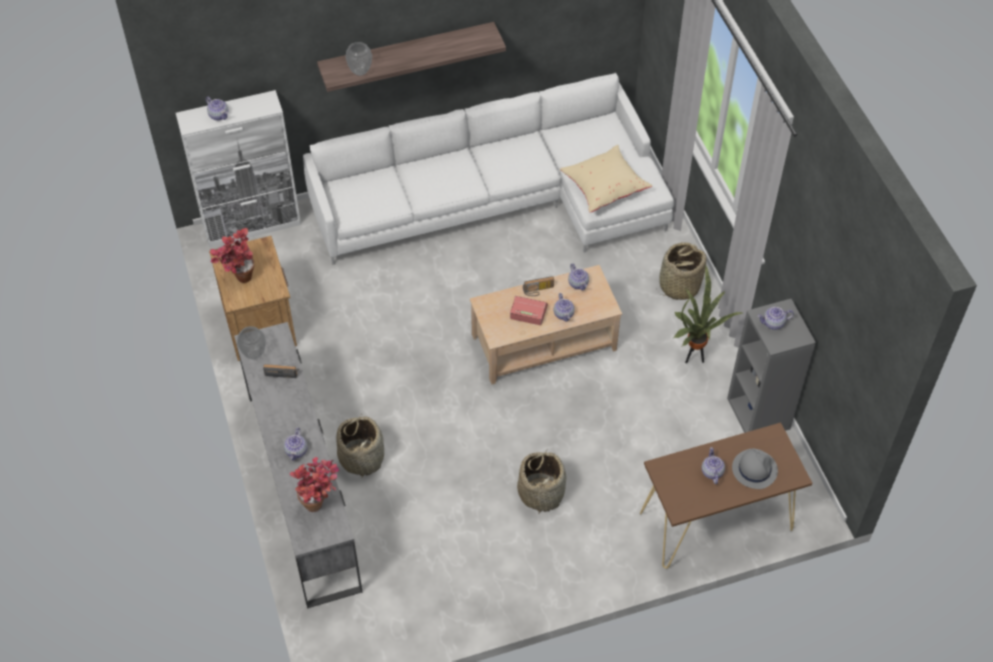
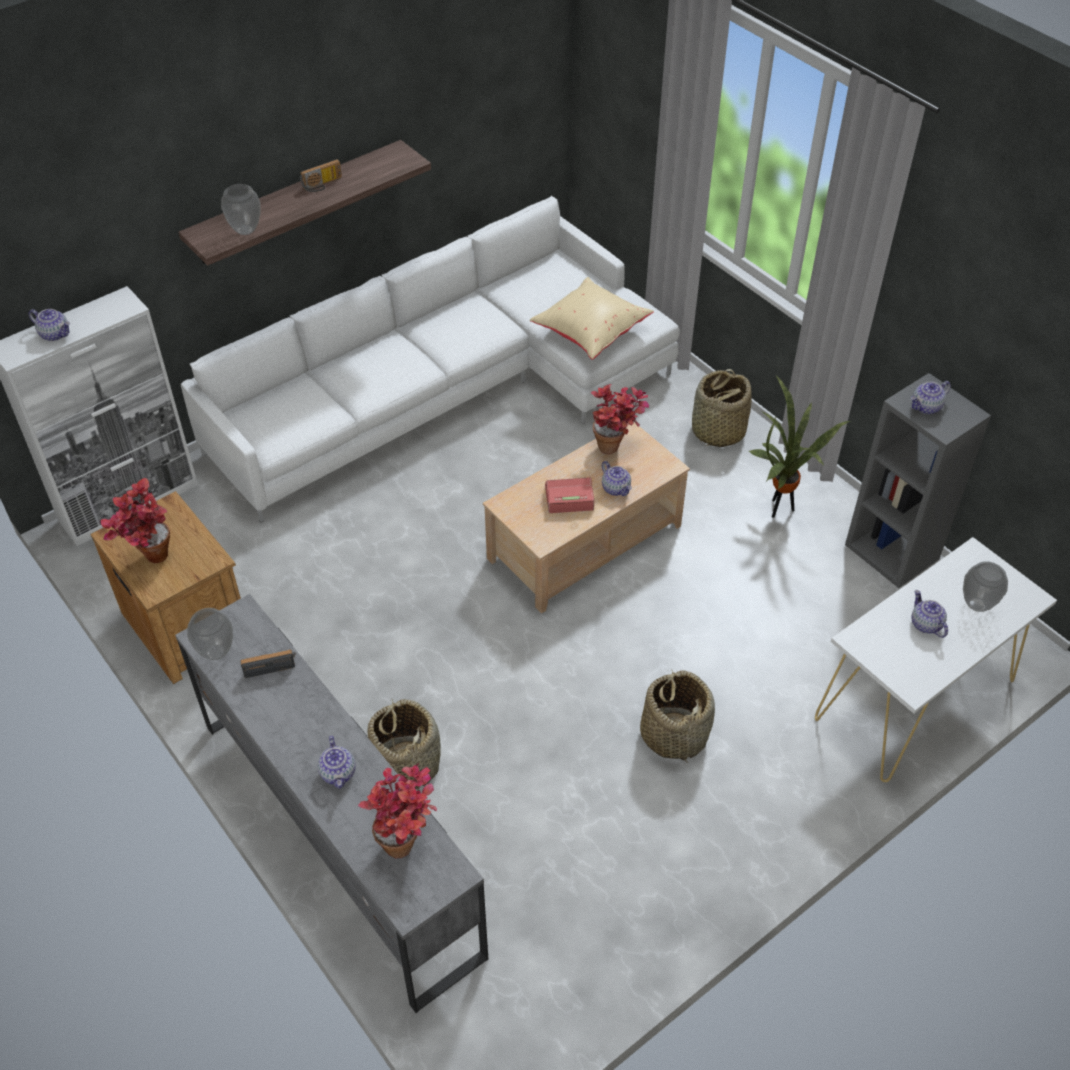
camera: 20 degrees left, 5 degrees down
radio [523,276,554,296] -> radio moved to [300,159,342,192]
teapot [568,264,589,290] -> potted plant [591,384,649,454]
brown console table [640,422,812,569] -> white console table [815,537,1057,782]
grey hat [732,449,778,489] -> vase [963,561,1008,612]

